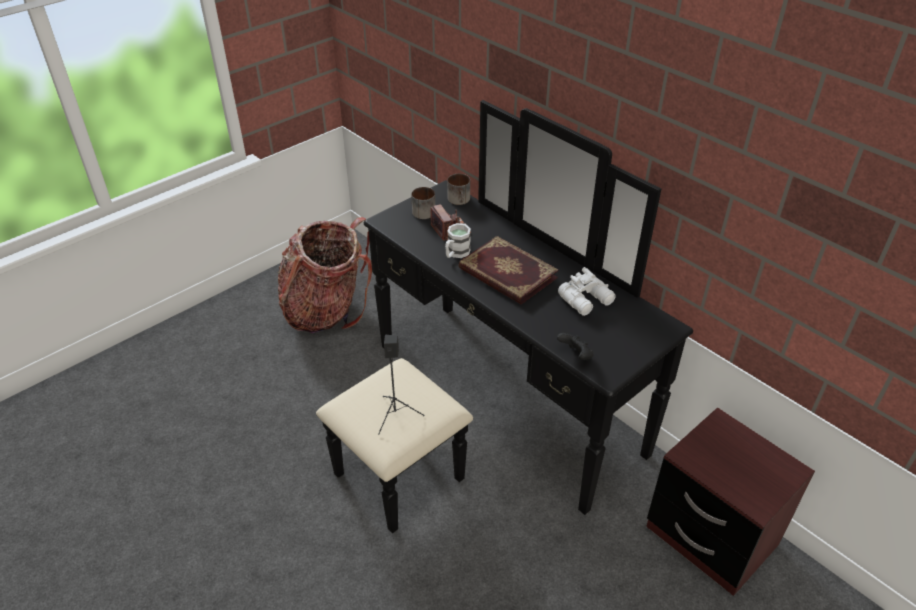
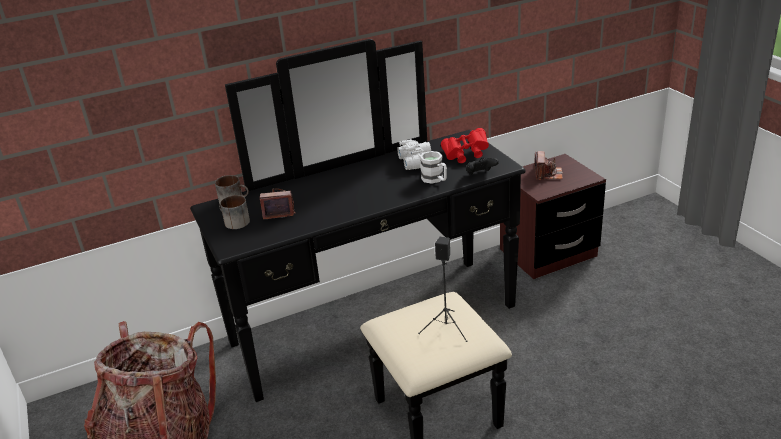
camera: 70 degrees left, 10 degrees down
white mug [445,223,471,258] -> white mug moved to [420,151,447,184]
book [458,236,559,304] -> none
none -> red binoculars [441,128,489,163]
none -> camera [534,151,563,180]

